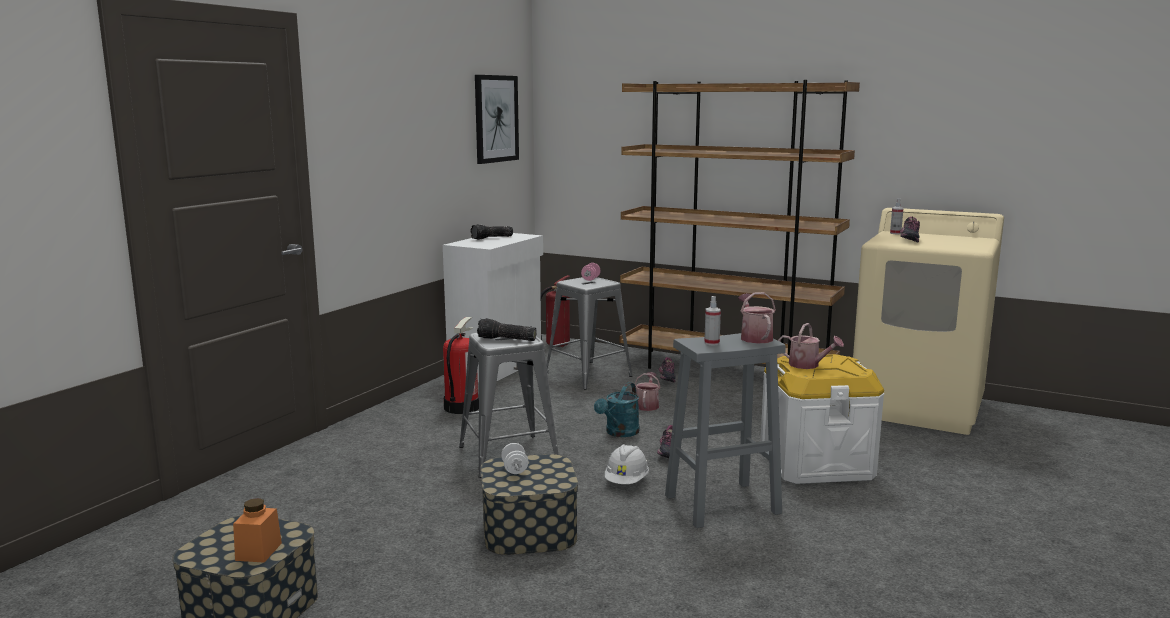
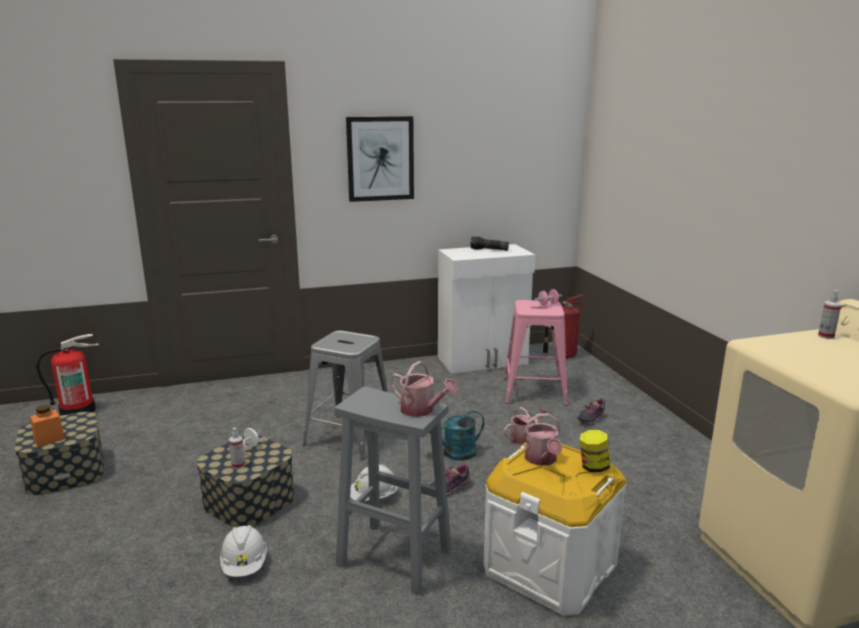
camera: 45 degrees right, 5 degrees up
fire extinguisher [443,317,479,414] -> fire extinguisher moved to [36,334,99,416]
picture [475,75,519,164] -> picture moved to [346,116,414,202]
flashlight [477,318,537,341] -> none
grey stool [546,277,633,390] -> pink stool [504,300,568,406]
brown bookcase [620,80,860,369] -> none
spray bottle [704,296,721,346] -> spray bottle moved to [229,428,245,469]
watering can [738,292,776,343] -> watering can turned 90 degrees clockwise [390,361,458,417]
shoe [900,217,920,243] -> none
none -> white hard hat [220,525,267,577]
none -> jar [580,430,610,472]

